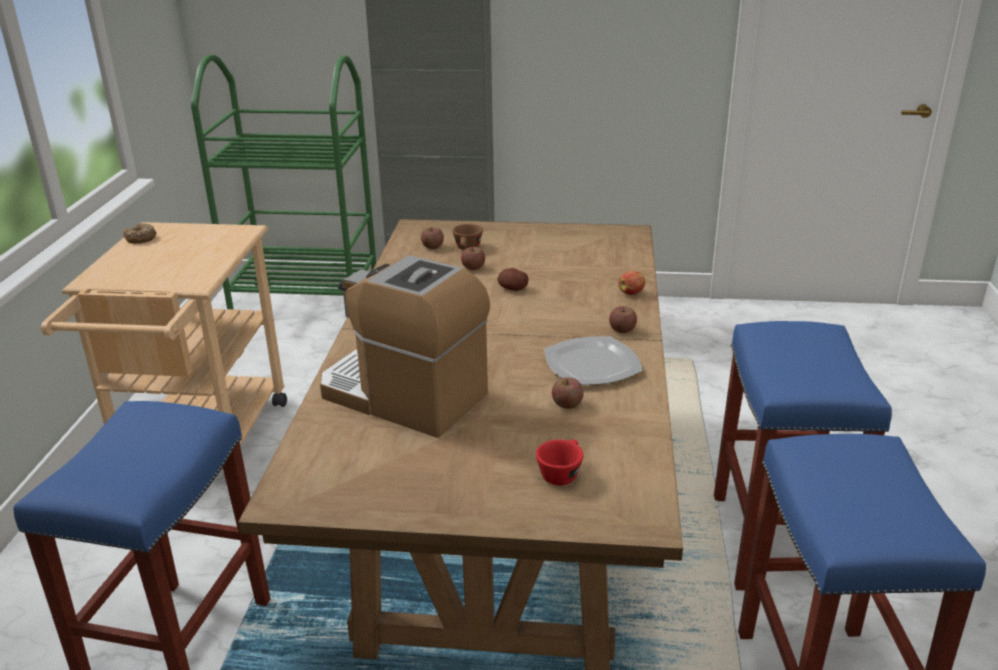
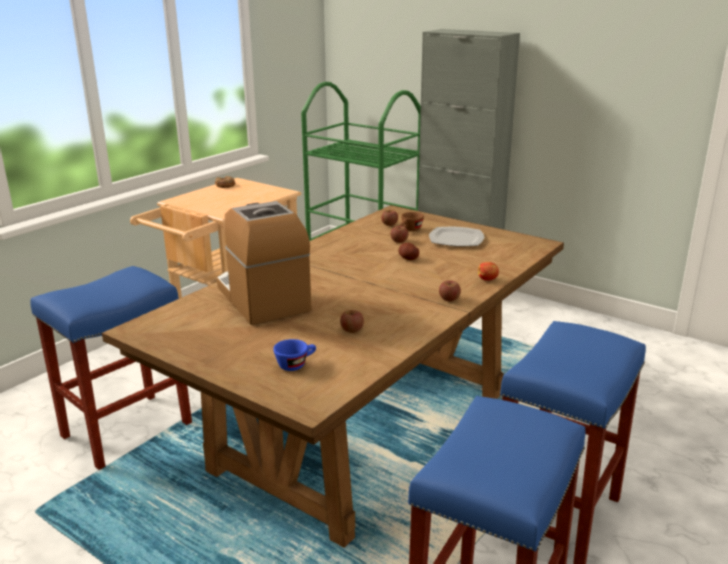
camera: 30 degrees right, 5 degrees down
red cup [536,439,584,485] -> blue cup [273,339,316,371]
plate [544,336,643,385] -> plate moved to [429,227,484,246]

